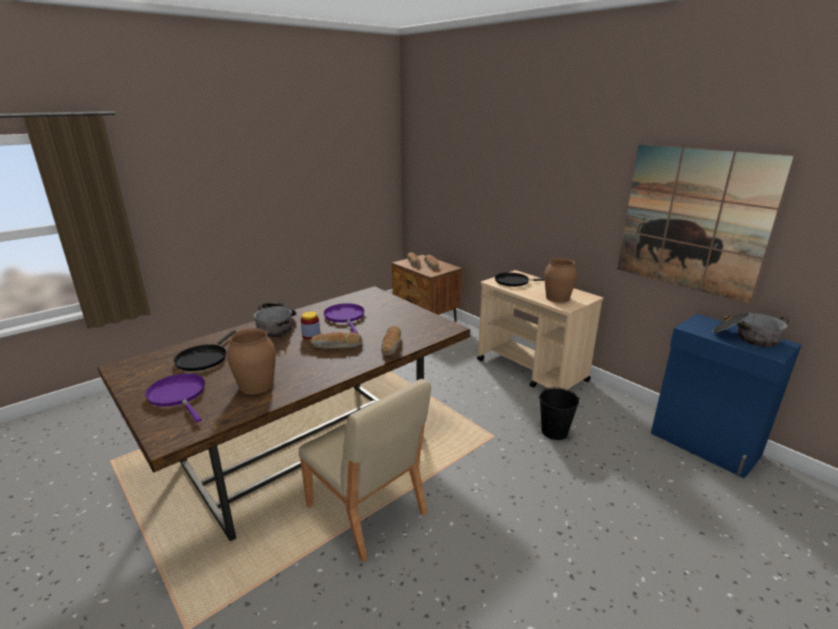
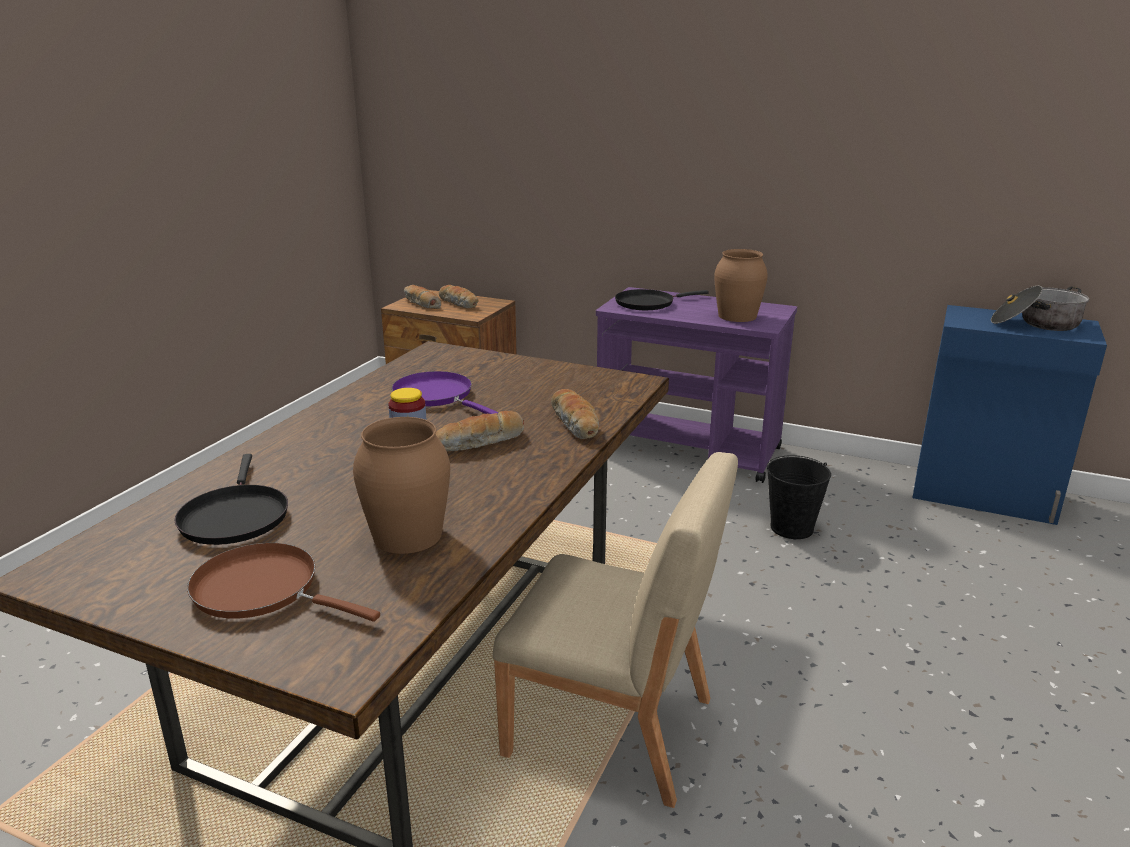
camera: 25 degrees left, 0 degrees up
purple frying pan [145,373,205,422] -> brown frying pan [187,543,380,622]
cooking pot [254,303,296,337] -> none
beige cart [477,270,603,390] -> purple cart [596,287,797,483]
picture [617,144,794,304] -> none

